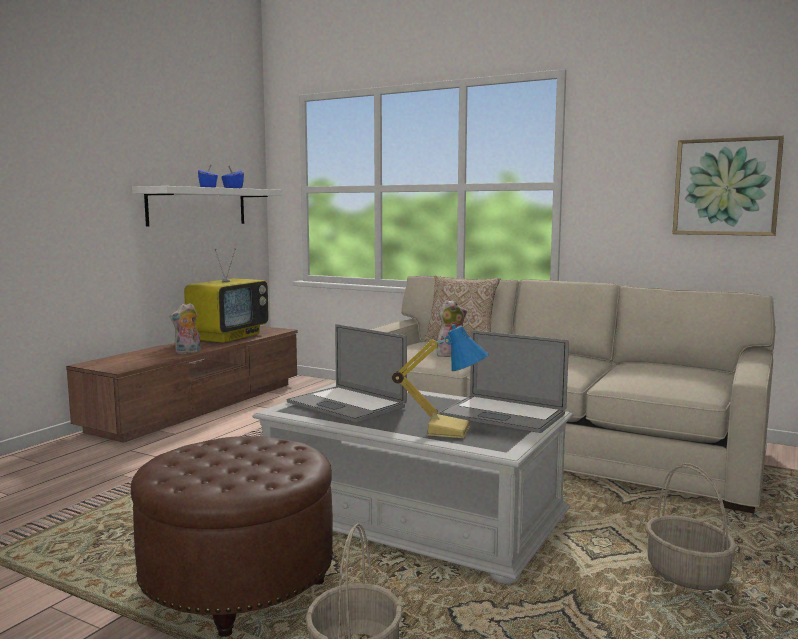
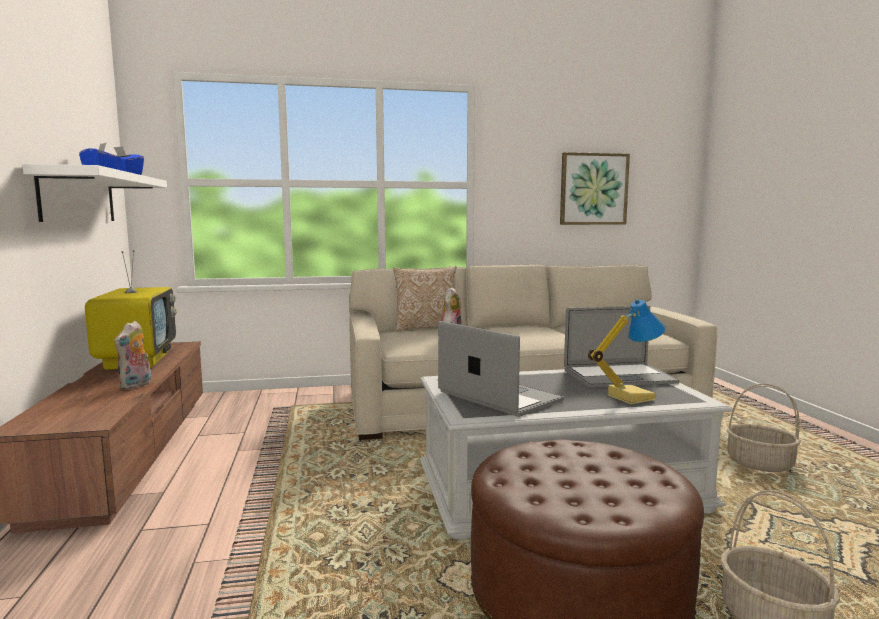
camera: 40 degrees left, 0 degrees up
laptop [287,324,407,422] -> laptop turned 135 degrees counterclockwise [438,321,564,417]

